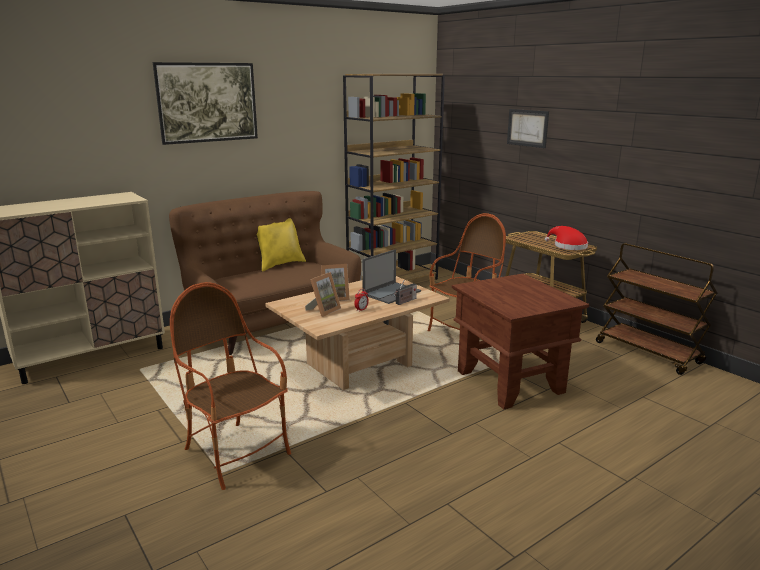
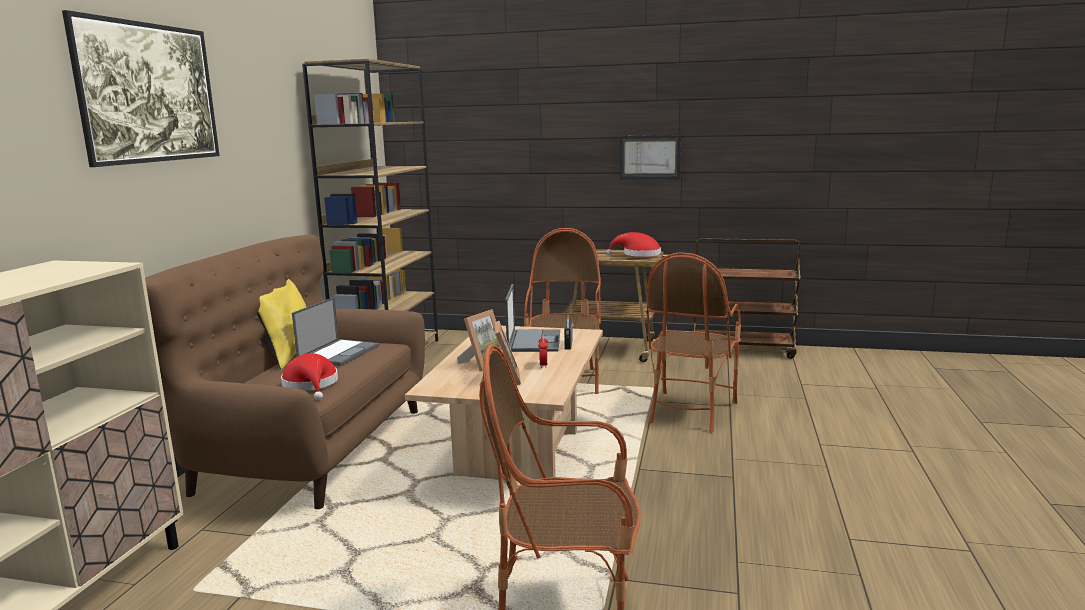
camera: 40 degrees left, 5 degrees down
brown side table [452,274,589,409] -> armchair [646,252,741,433]
picture [507,109,549,148] -> picture moved to [619,135,681,179]
none -> red hat [281,353,338,400]
none -> laptop [292,297,380,366]

